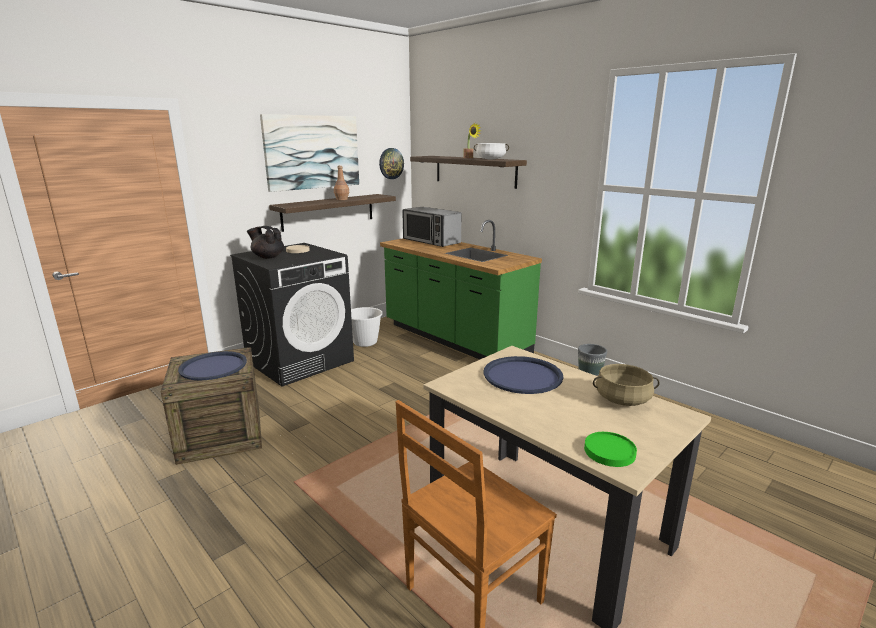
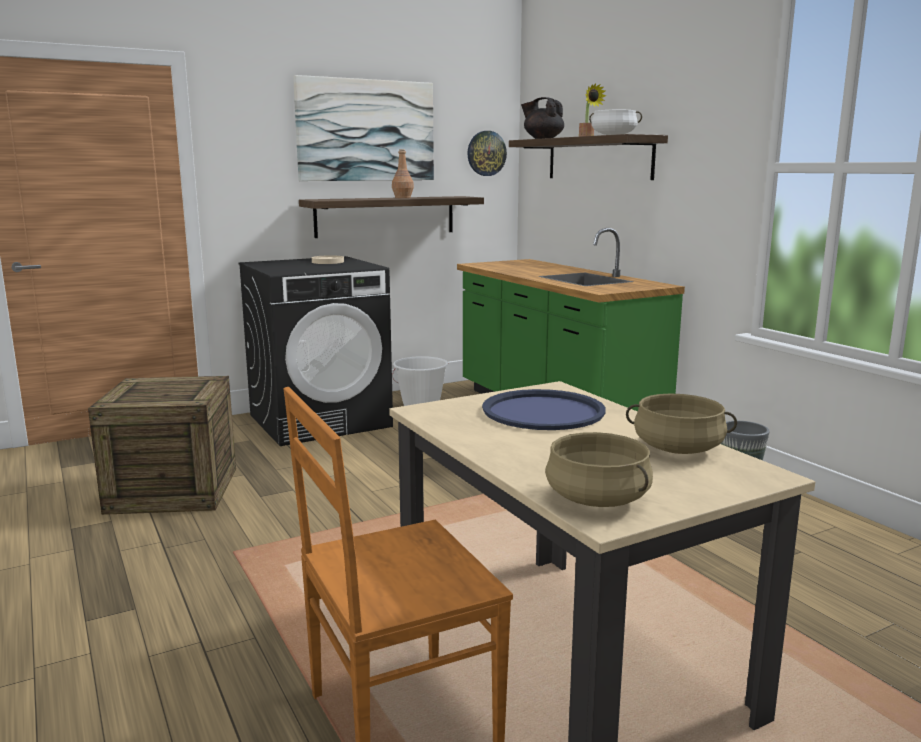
camera: 15 degrees right, 5 degrees down
blue tray [178,351,247,380] -> none
black teapot [247,226,284,259] -> black teapot moved to [521,97,564,139]
microwave [402,207,462,247] -> none
green plate [584,432,637,467] -> beige cooking pot [545,432,653,507]

